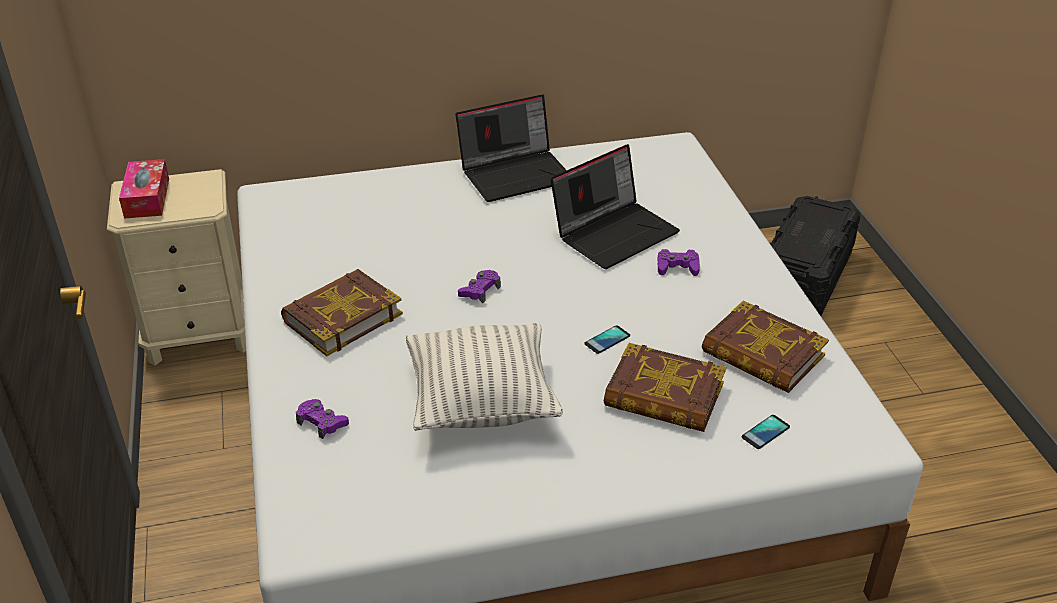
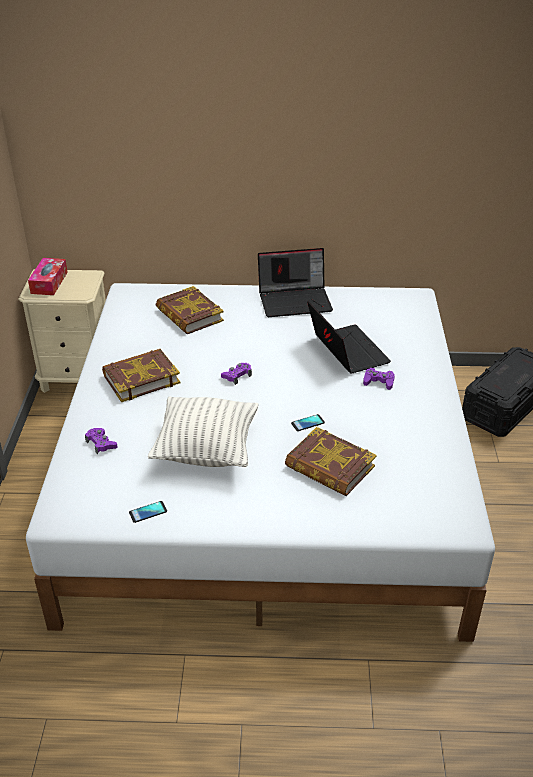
camera: 15 degrees right, 0 degrees up
laptop [551,144,680,269] -> laptop turned 90 degrees counterclockwise [307,301,391,374]
book [702,301,829,393] -> book moved to [156,286,224,334]
phone [742,415,790,449] -> phone moved to [129,501,167,523]

